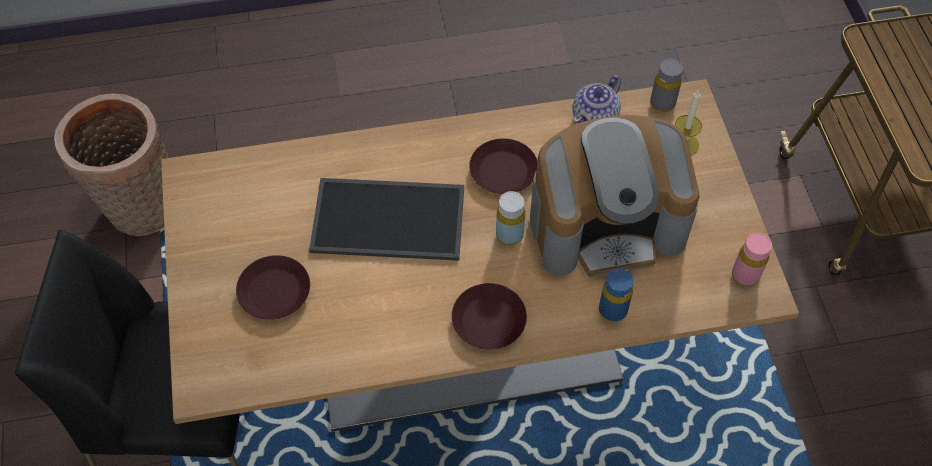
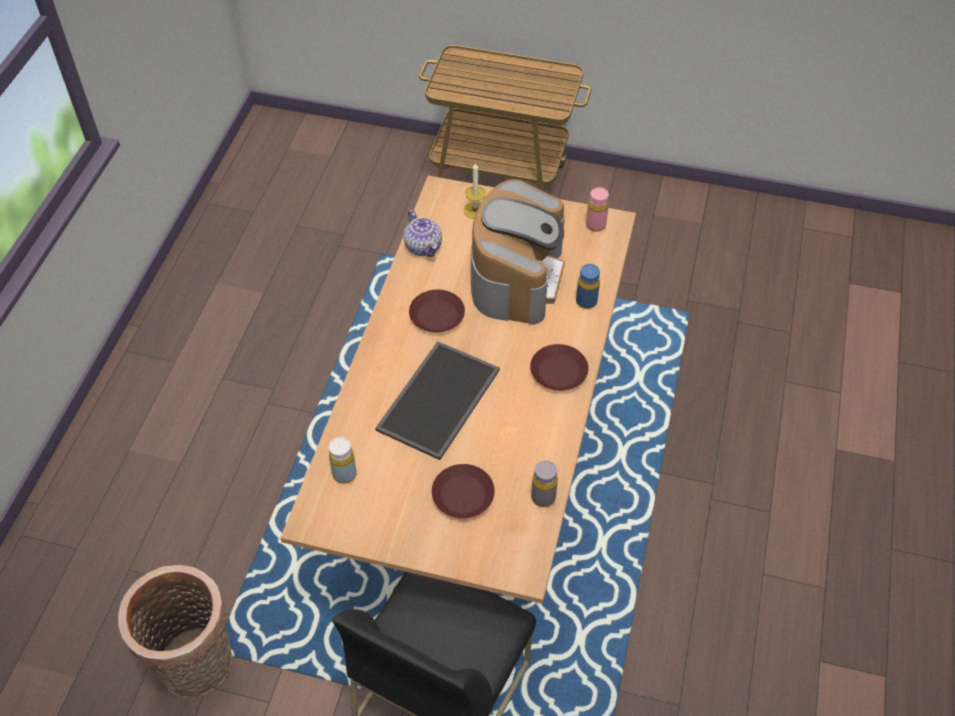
camera: 65 degrees left, 5 degrees down
yellow bottle [496,191,525,245] -> yellow bottle moved to [329,437,357,484]
grey bottle [650,58,683,112] -> grey bottle moved to [531,460,558,507]

